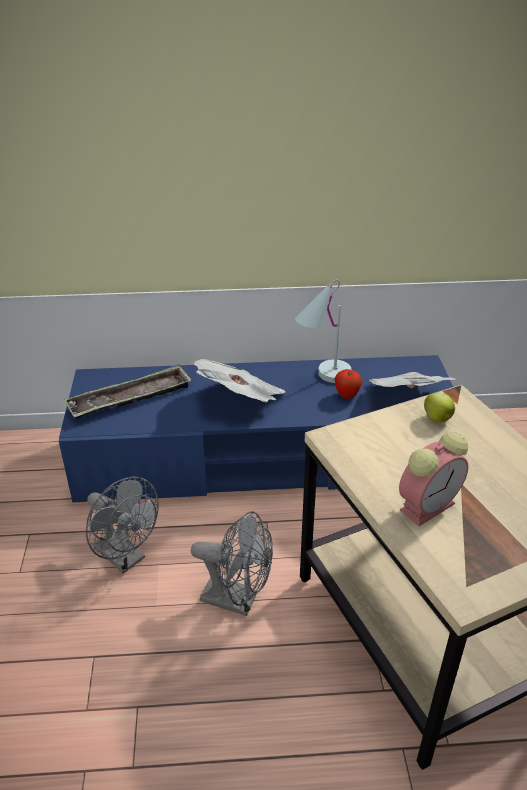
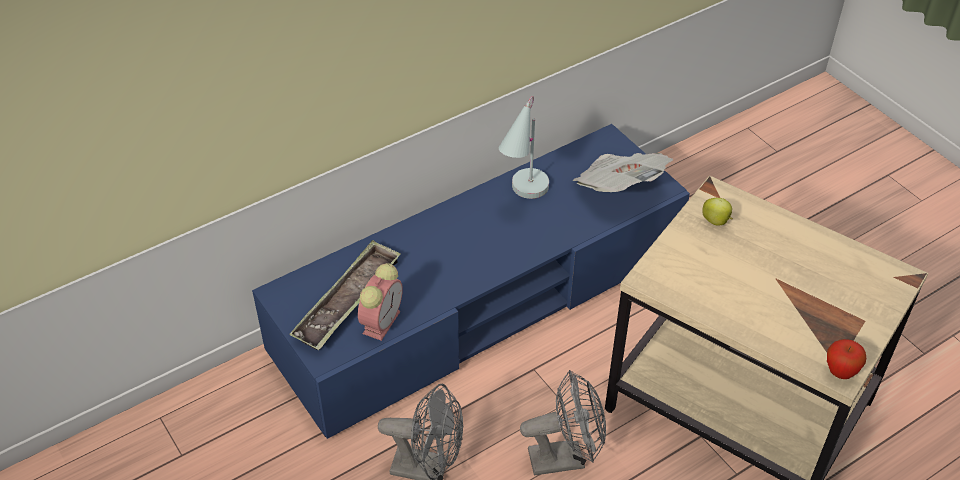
camera: 30 degrees left, 10 degrees up
newspaper [194,359,286,402] -> none
apple [335,369,362,399] -> apple moved to [827,339,866,379]
alarm clock [399,432,468,526] -> alarm clock moved to [358,263,403,341]

